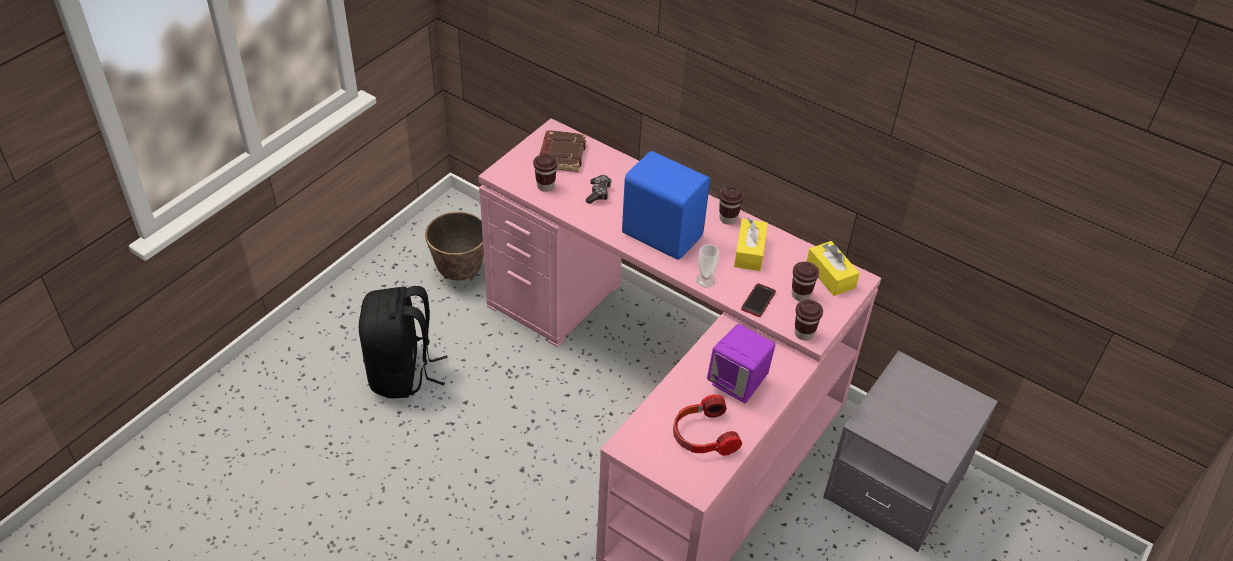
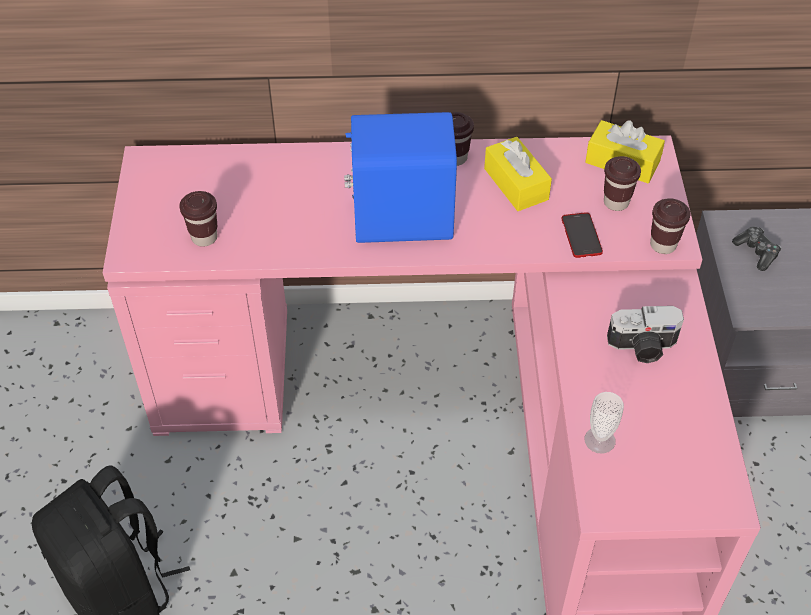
camera: 35 degrees left, 5 degrees up
planter [425,212,484,280] -> none
brown book [539,130,586,172] -> none
game controller [586,175,612,204] -> game controller moved to [732,226,781,271]
headphones [673,394,742,456] -> none
cup [696,244,719,287] -> cup moved to [585,392,624,454]
purple speaker [707,324,775,403] -> camera [607,306,684,363]

